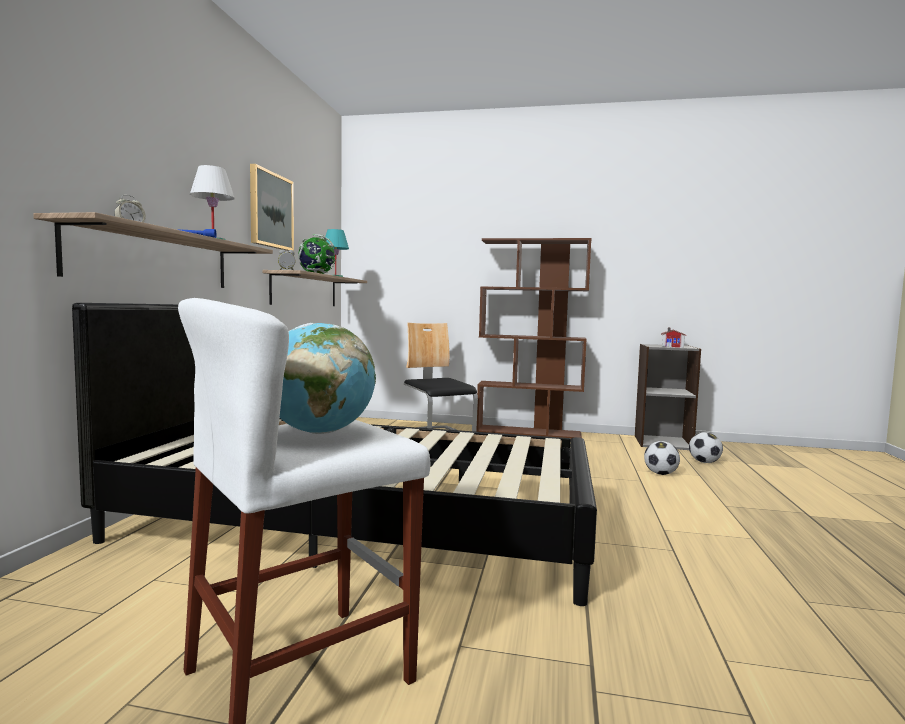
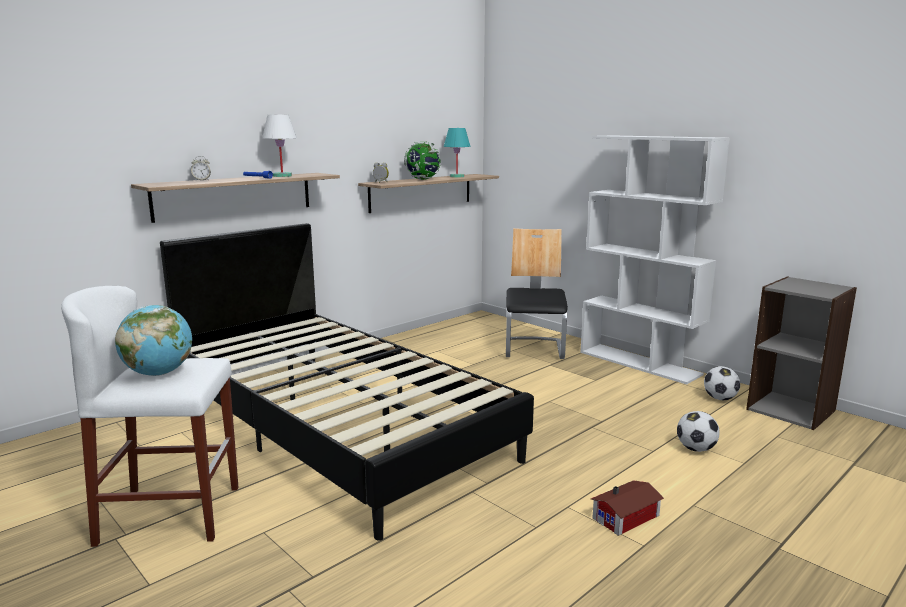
camera: 35 degrees right, 10 degrees up
picture [250,164,294,251] -> none
brown bookcase [476,238,592,439] -> white bookcase [580,135,730,384]
toy house [661,328,686,348] -> toy house moved to [591,480,664,536]
football [689,432,723,463] -> football moved to [704,366,740,400]

